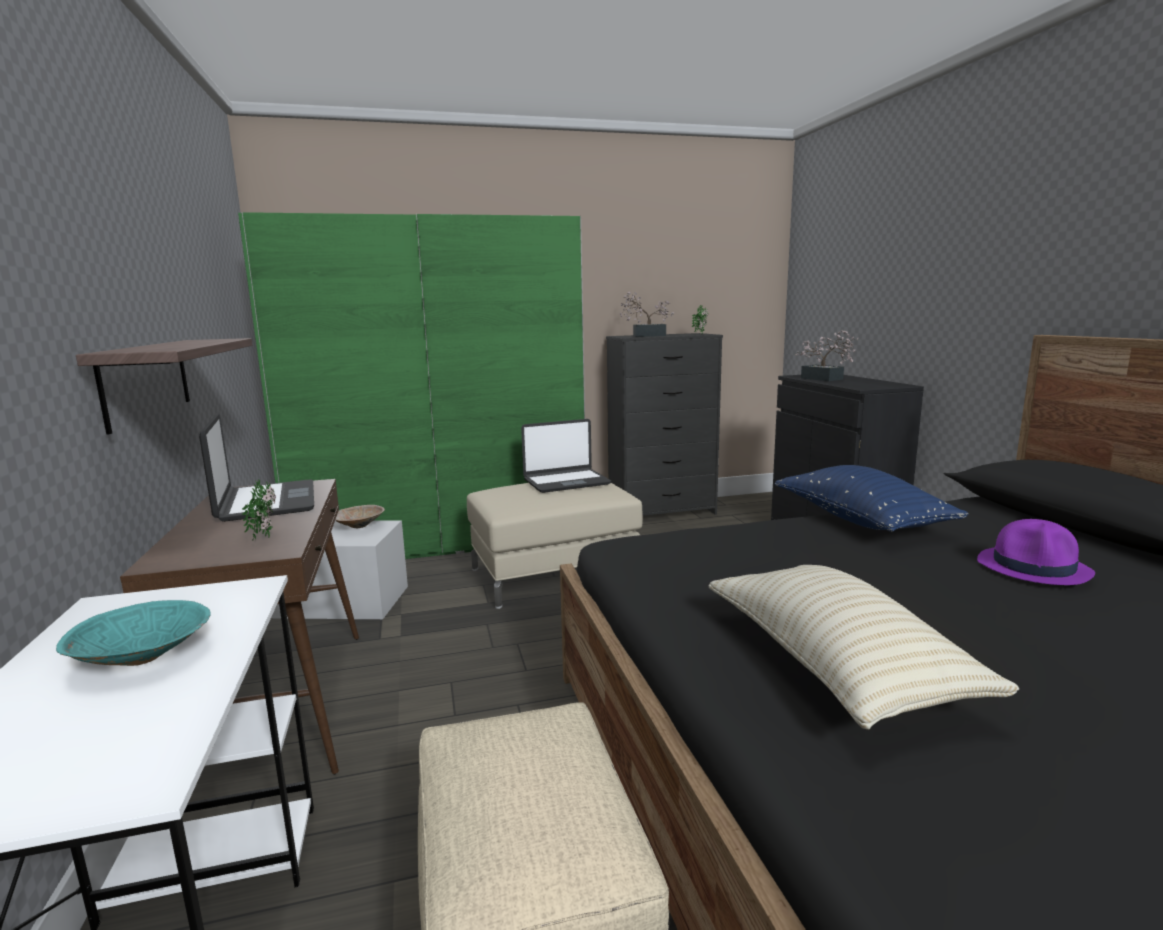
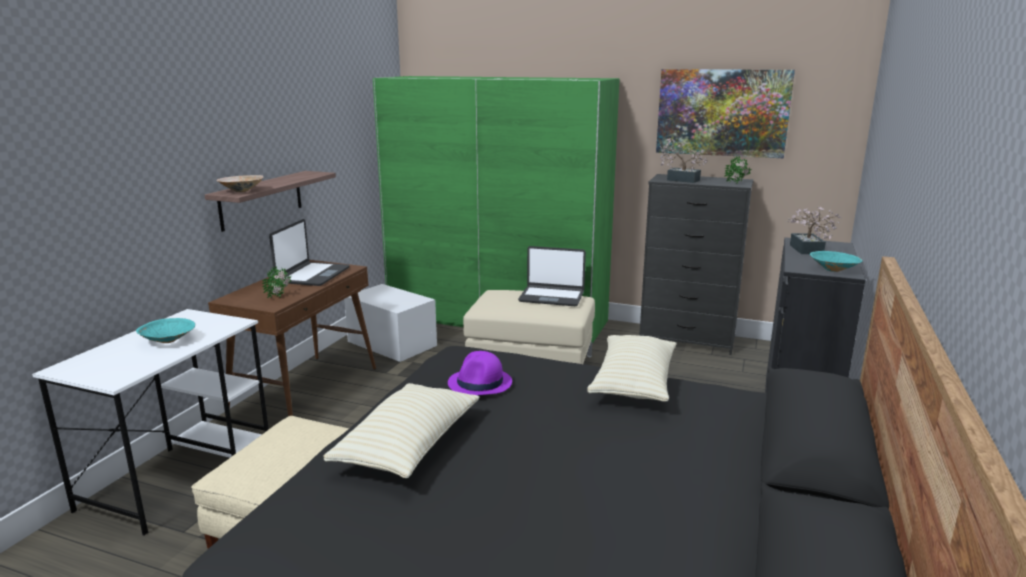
camera: 35 degrees right, 5 degrees up
beige bowl [335,505,385,528] -> beige bowl moved to [216,175,264,192]
blue pillow [774,465,969,532] -> beige pillow [587,335,677,402]
purple hat [977,519,1095,585] -> purple hat moved to [448,351,512,395]
none -> picture [656,69,795,158]
none -> turquoise bowl [810,251,863,272]

